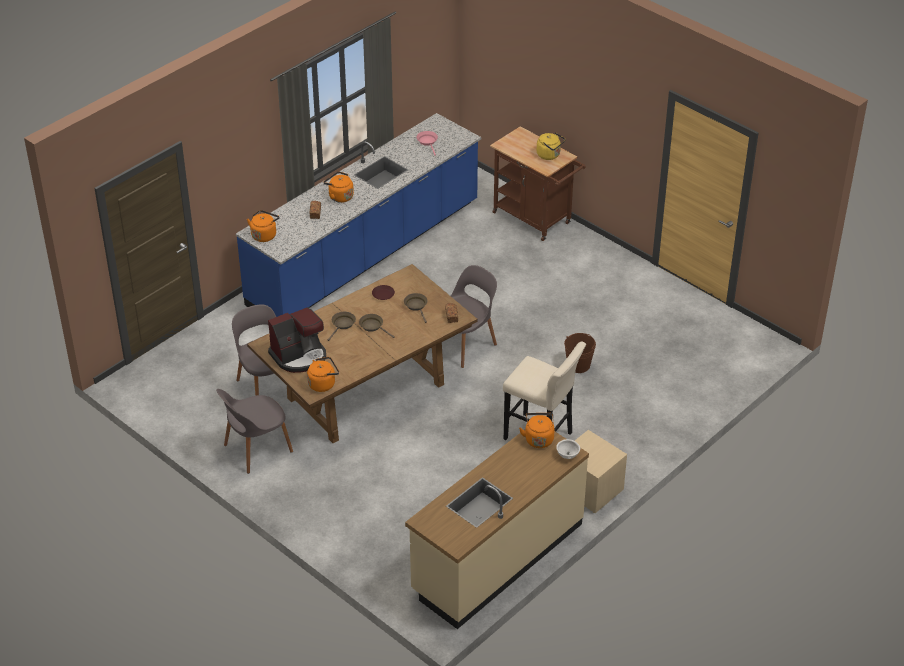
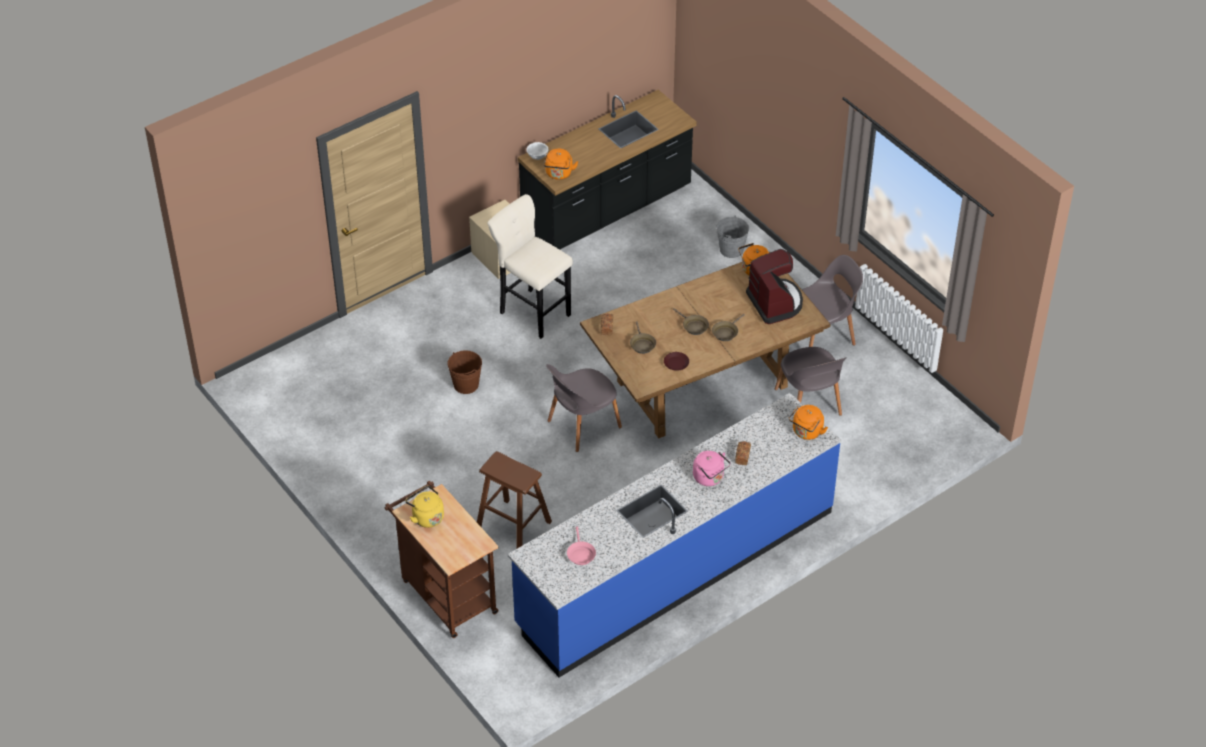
camera: 170 degrees left, 5 degrees up
coffee machine [268,307,326,373] -> coffee machine turned 90 degrees clockwise [746,249,803,324]
orange kettle [323,171,354,203] -> pink kettle [693,451,731,486]
beige counter [405,429,589,629] -> black counter [518,90,697,250]
none -> brown stool [477,451,552,548]
none -> grey bucket [716,216,749,258]

